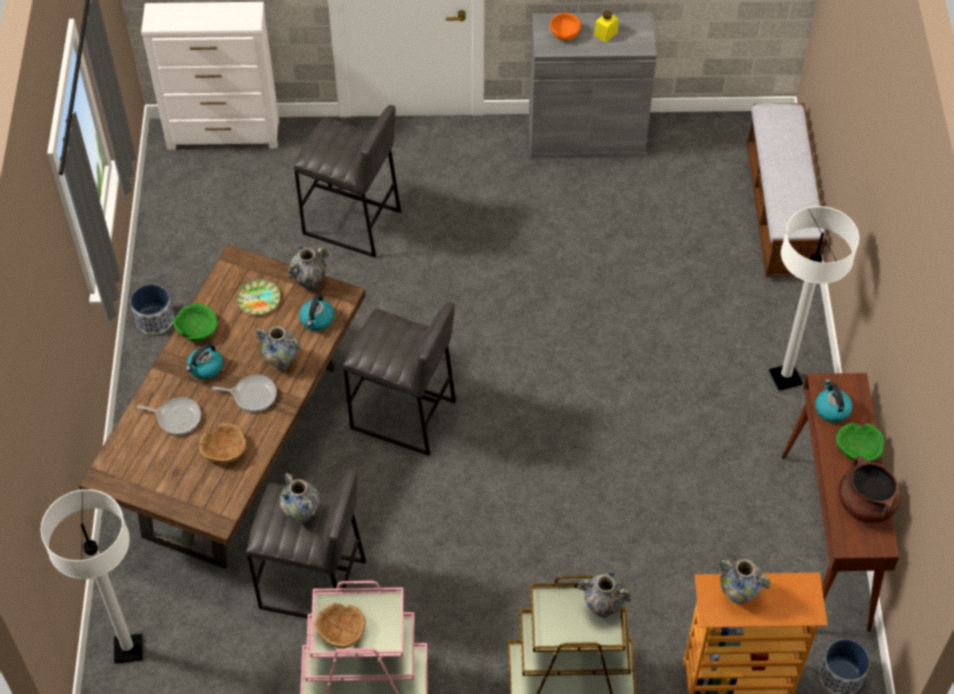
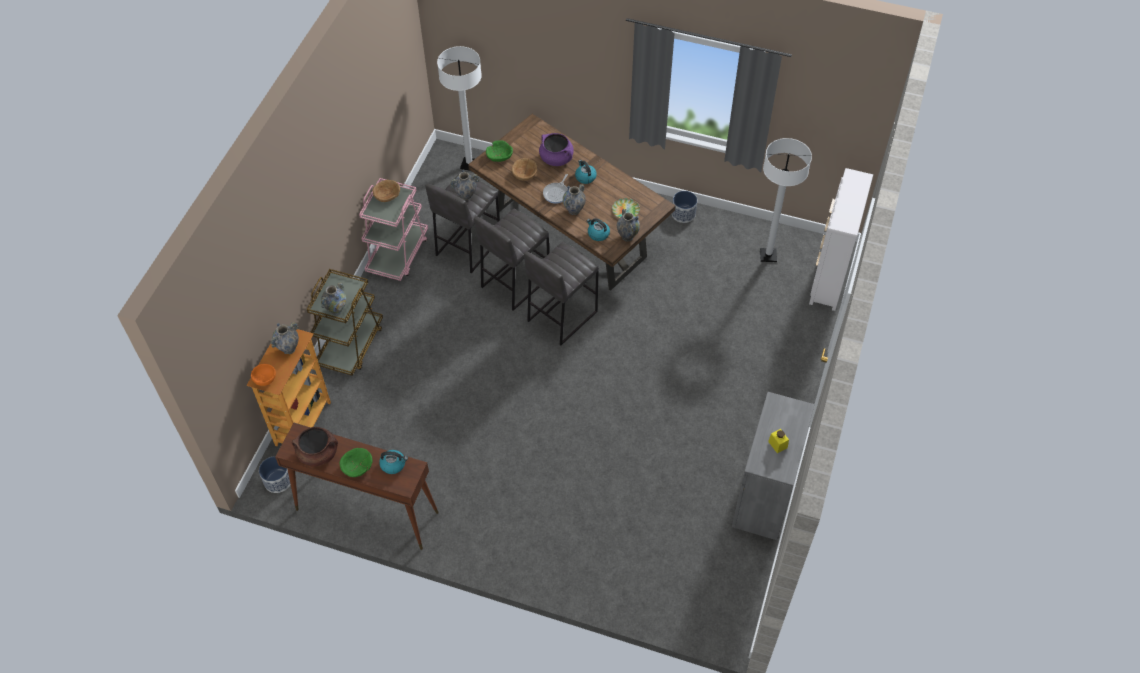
camera: 110 degrees right, 0 degrees up
frying pan [137,397,201,435] -> purple cooking pot [539,133,574,166]
green bowl [173,303,217,342] -> green bowl moved to [486,140,513,162]
grey stool [294,105,401,258] -> grey stool moved to [474,209,549,311]
orange bowl [550,13,581,41] -> orange bowl moved to [251,364,276,386]
bench [747,103,828,277] -> none
white floor lamp [769,206,859,391] -> white floor lamp moved to [760,138,812,262]

